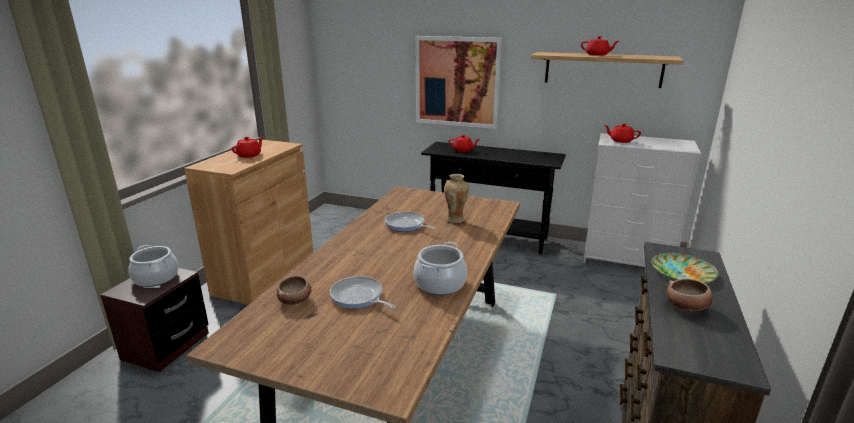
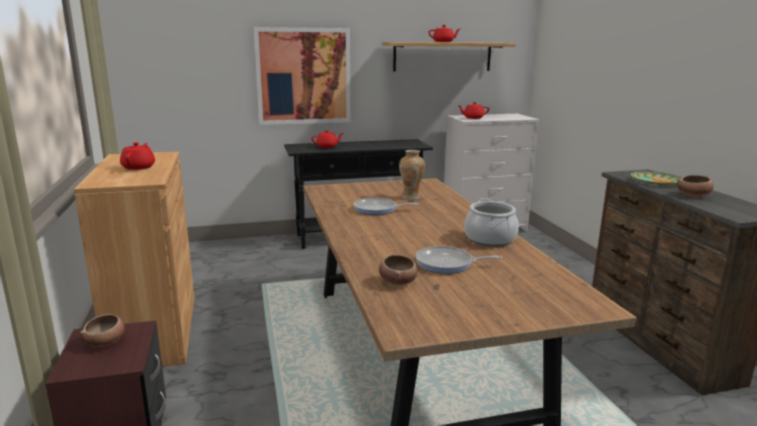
camera: 35 degrees left, 5 degrees down
cooking pot [128,245,178,287] -> bowl [80,314,125,347]

